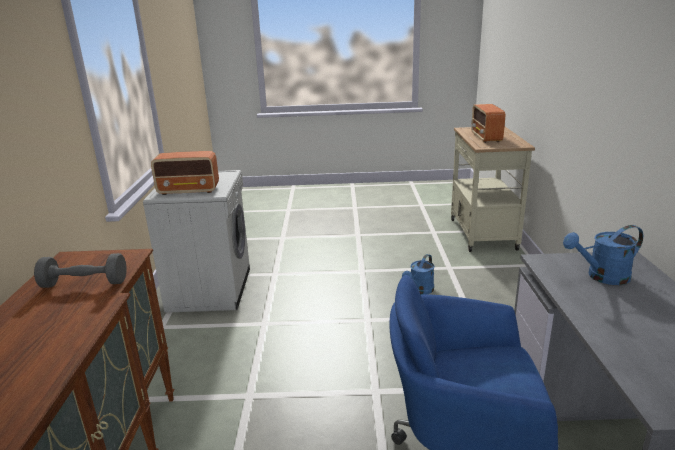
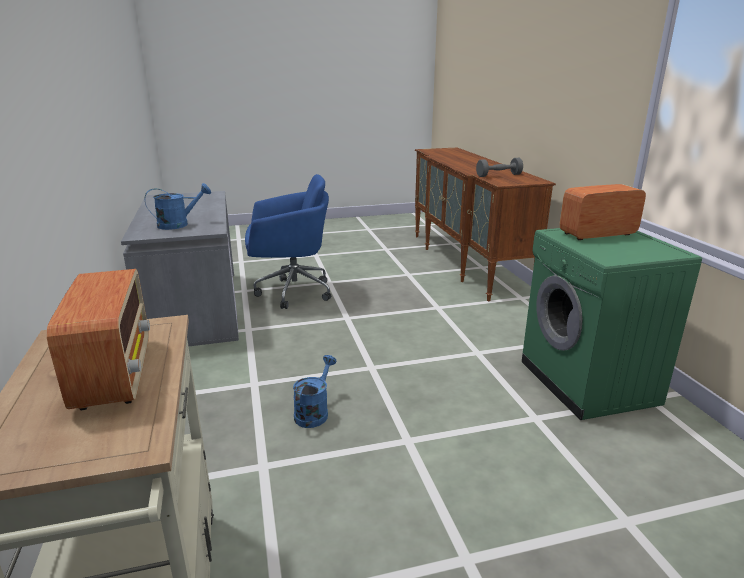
camera: 165 degrees right, 0 degrees up
white washing machine [143,170,250,313] -> green washing machine [522,228,702,420]

